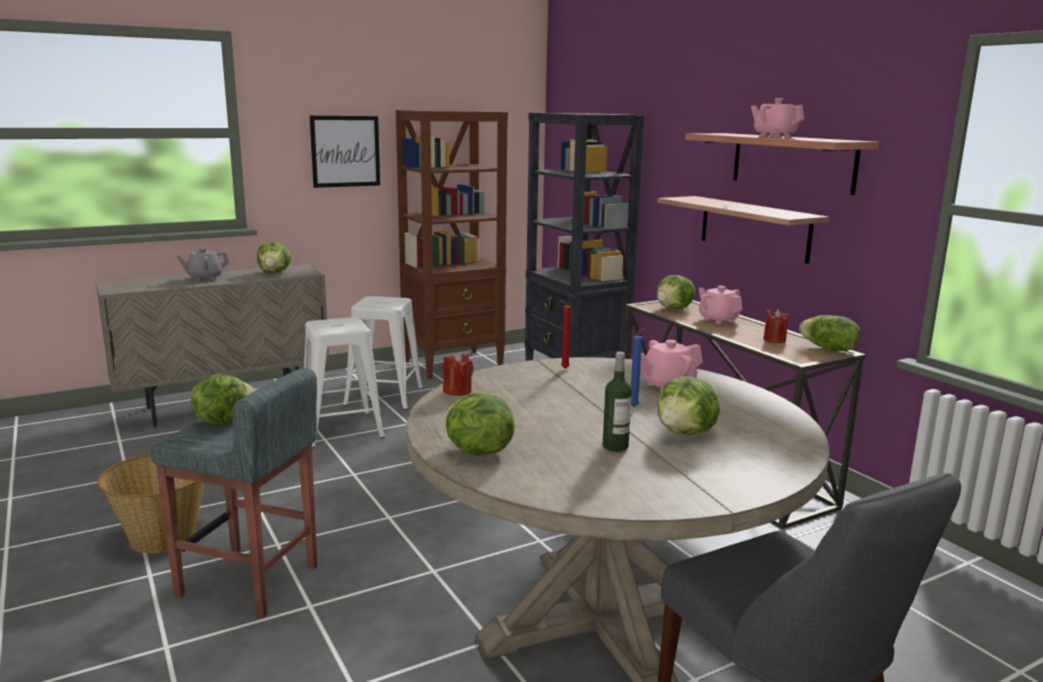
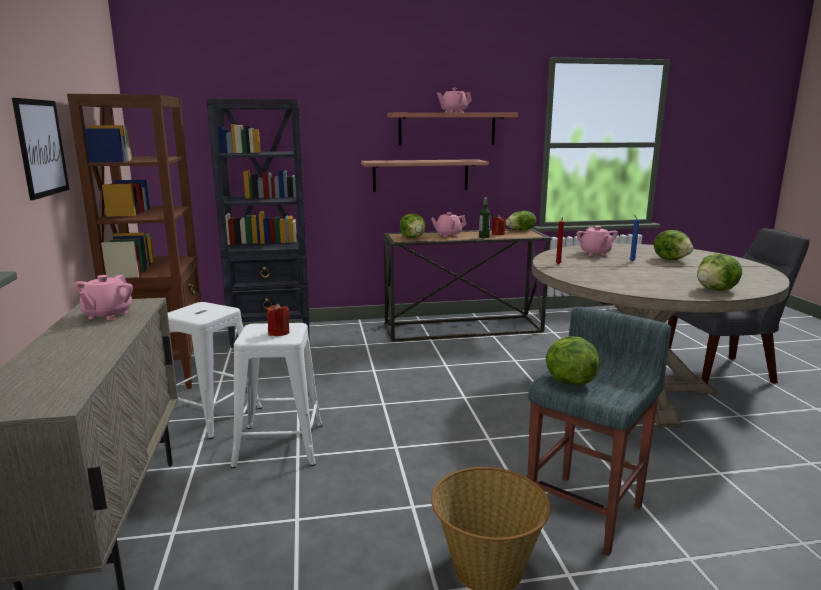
camera: 70 degrees left, 0 degrees up
grey teapot [176,248,229,281] -> none
lettuce [257,242,291,273] -> pink teapot [75,275,133,320]
red candle [443,352,474,396] -> red candle moved to [267,303,290,336]
bottle [603,352,632,452] -> bottle moved to [479,197,490,238]

